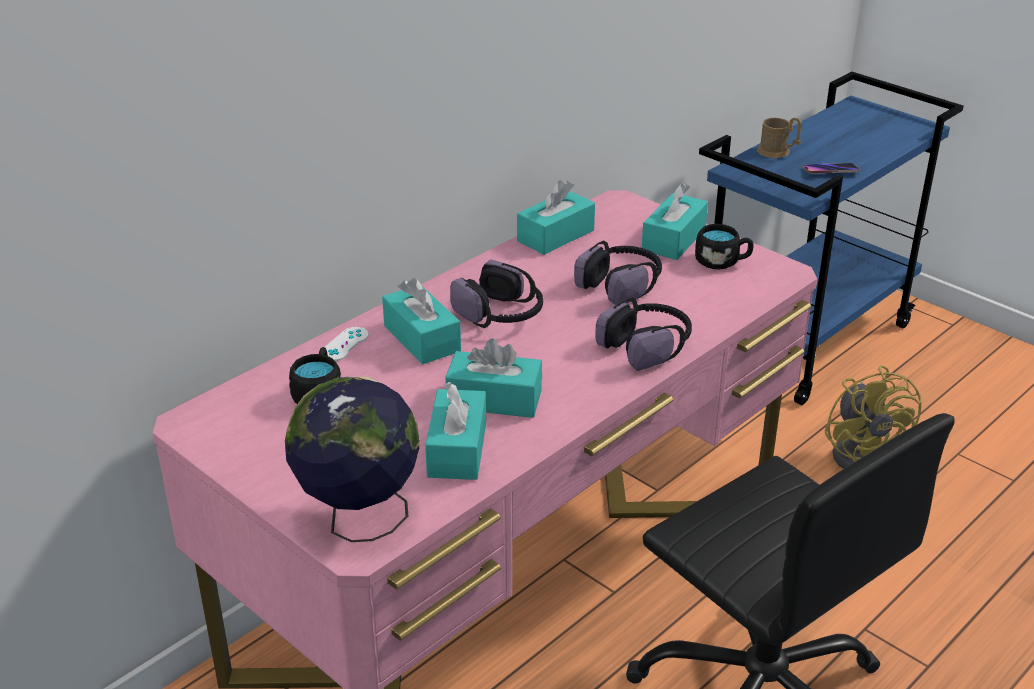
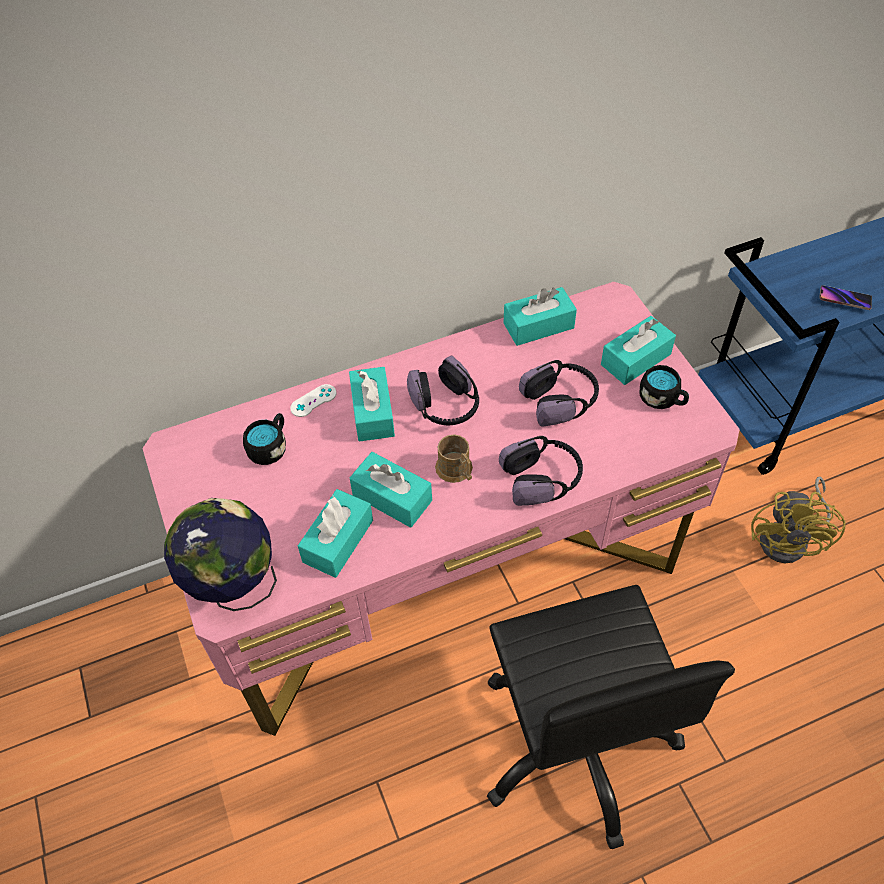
camera: 25 degrees right, 20 degrees up
brown mug [757,117,802,158] -> brown mug moved to [435,434,473,483]

